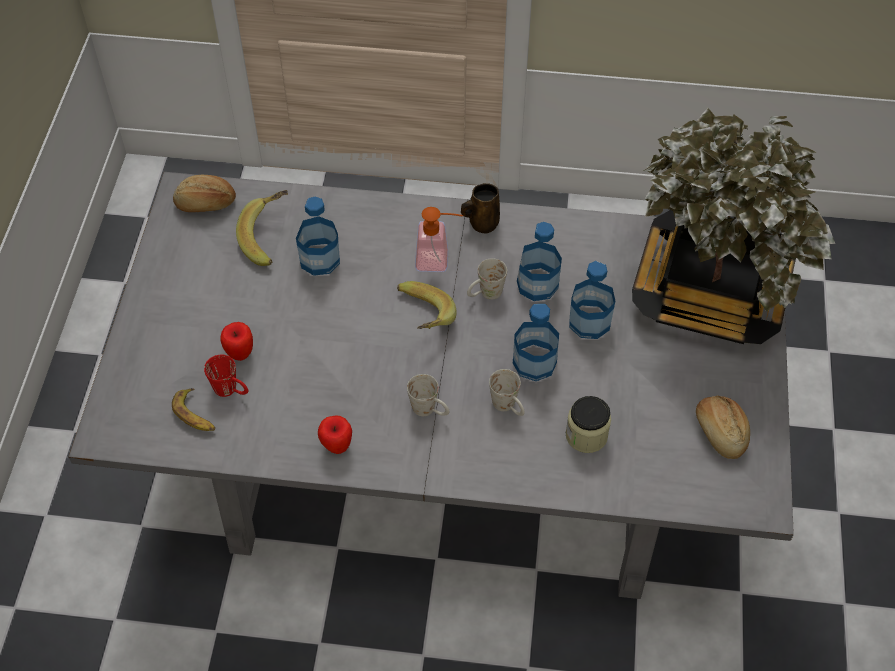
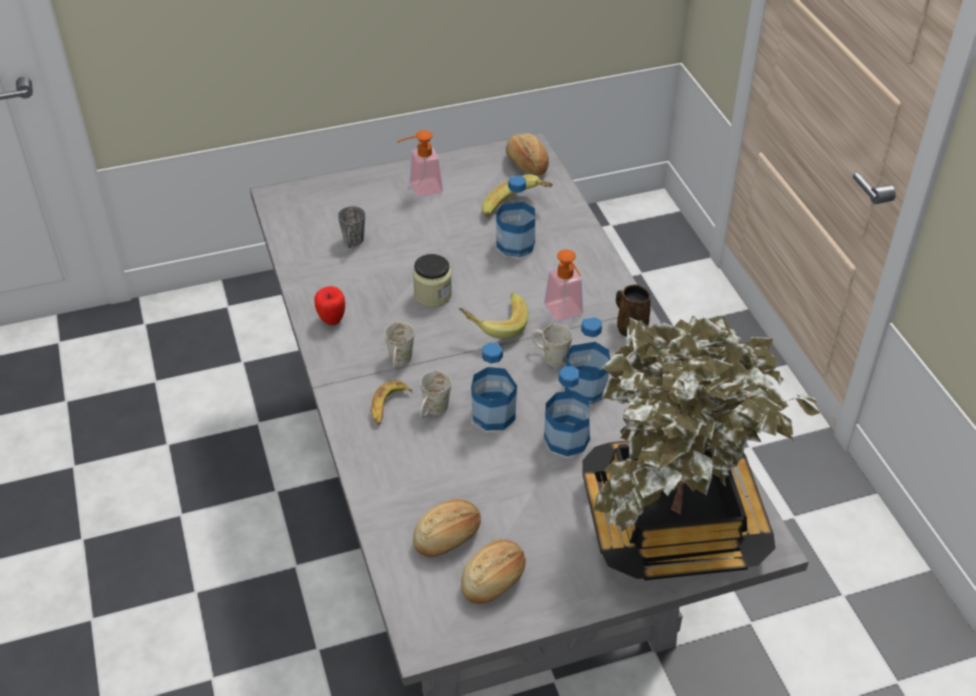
camera: 65 degrees right, 10 degrees down
banana [172,388,215,431] -> banana moved to [372,380,412,425]
red mug [204,355,249,397] -> grey mug [338,206,365,248]
apple [221,322,253,361] -> none
jar [566,396,611,453] -> jar moved to [413,254,452,307]
none -> soap dispenser [397,130,443,198]
none -> bread [413,499,481,557]

